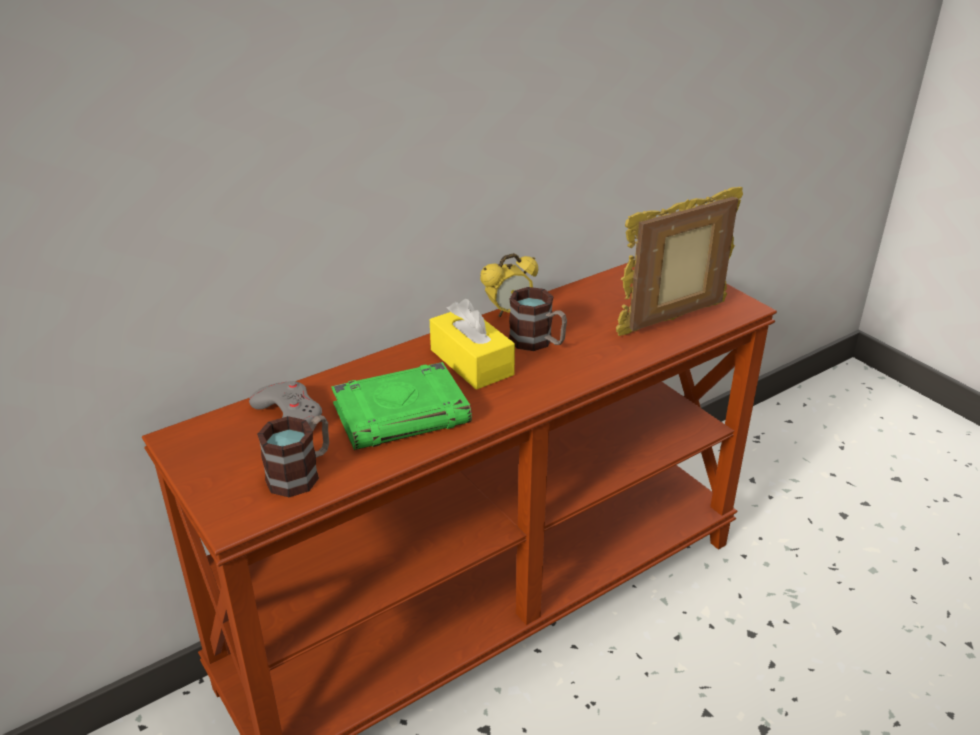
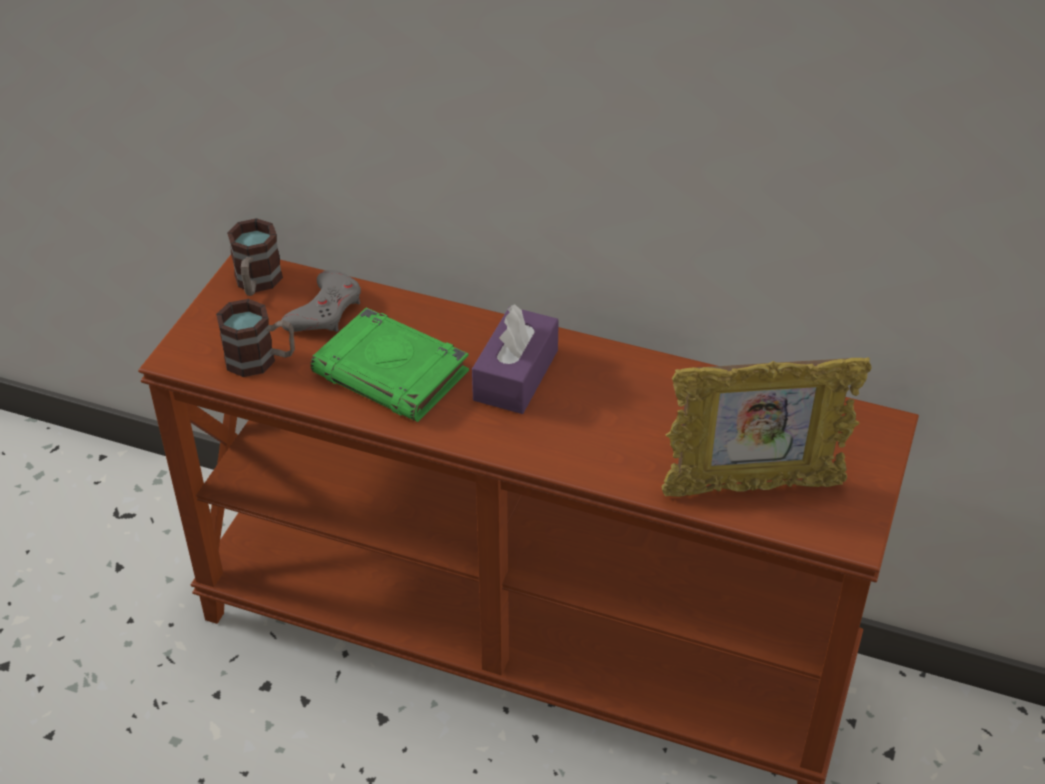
camera: 55 degrees right, 10 degrees up
yellow tissue box [430,299,515,390] -> purple tissue box [472,304,559,414]
alarm clock [480,253,538,317] -> none
mug [509,287,567,351] -> mug moved to [227,218,283,296]
picture frame [616,187,743,336] -> picture frame turned 150 degrees clockwise [661,357,872,497]

